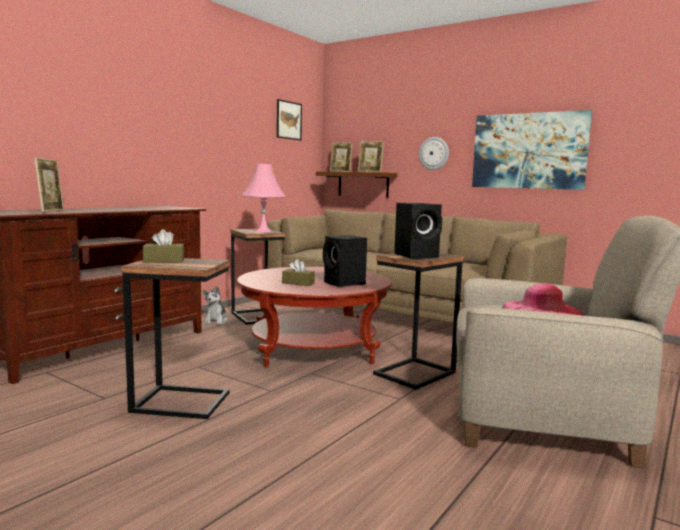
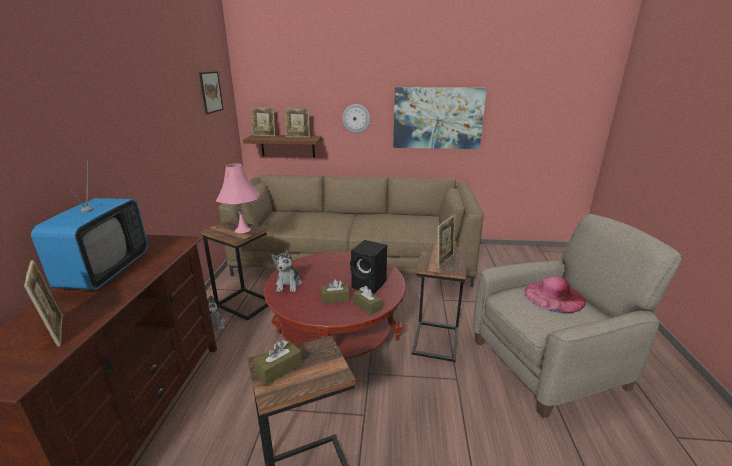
camera: 30 degrees left, 15 degrees up
black speaker [394,203,442,258] -> picture frame [437,215,455,268]
none -> television [31,160,148,290]
none -> plush toy [271,250,302,292]
none -> brown tissue box [353,286,382,315]

